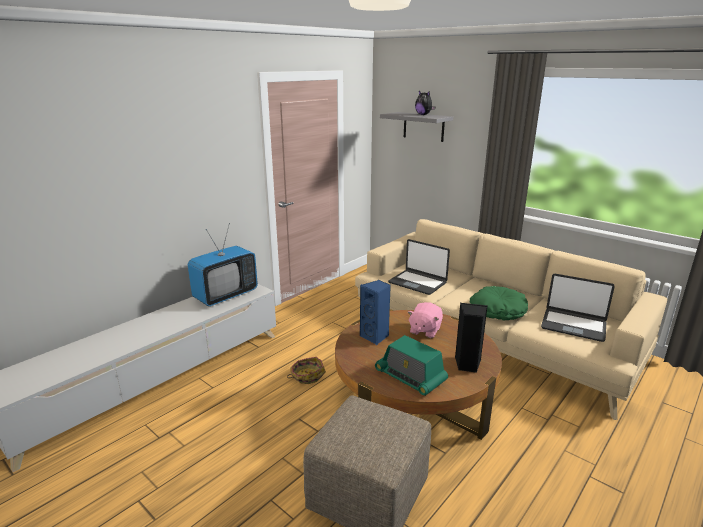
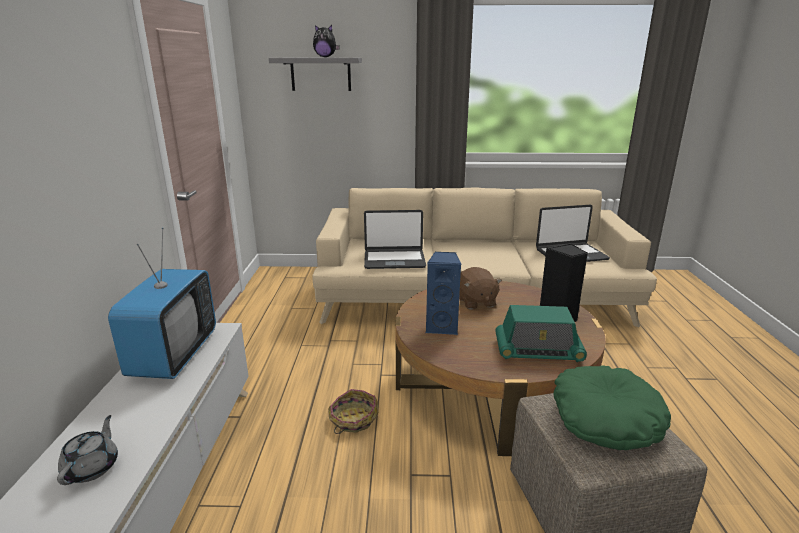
camera: 40 degrees left, 0 degrees up
pink plush toy [408,302,443,338] -> brown plush toy [459,267,502,310]
green pillow [470,286,528,320] -> green pillow moved to [554,365,671,450]
none -> grey teapot [57,415,118,485]

